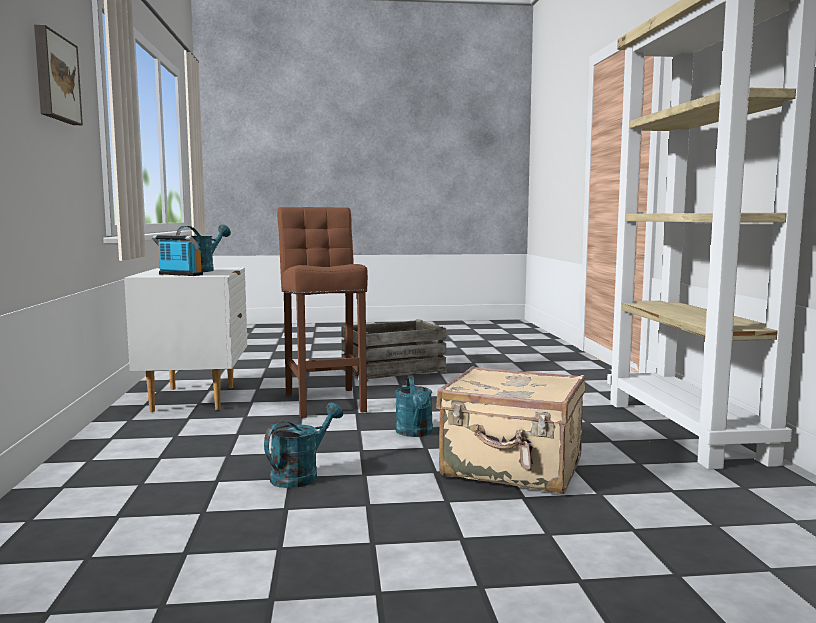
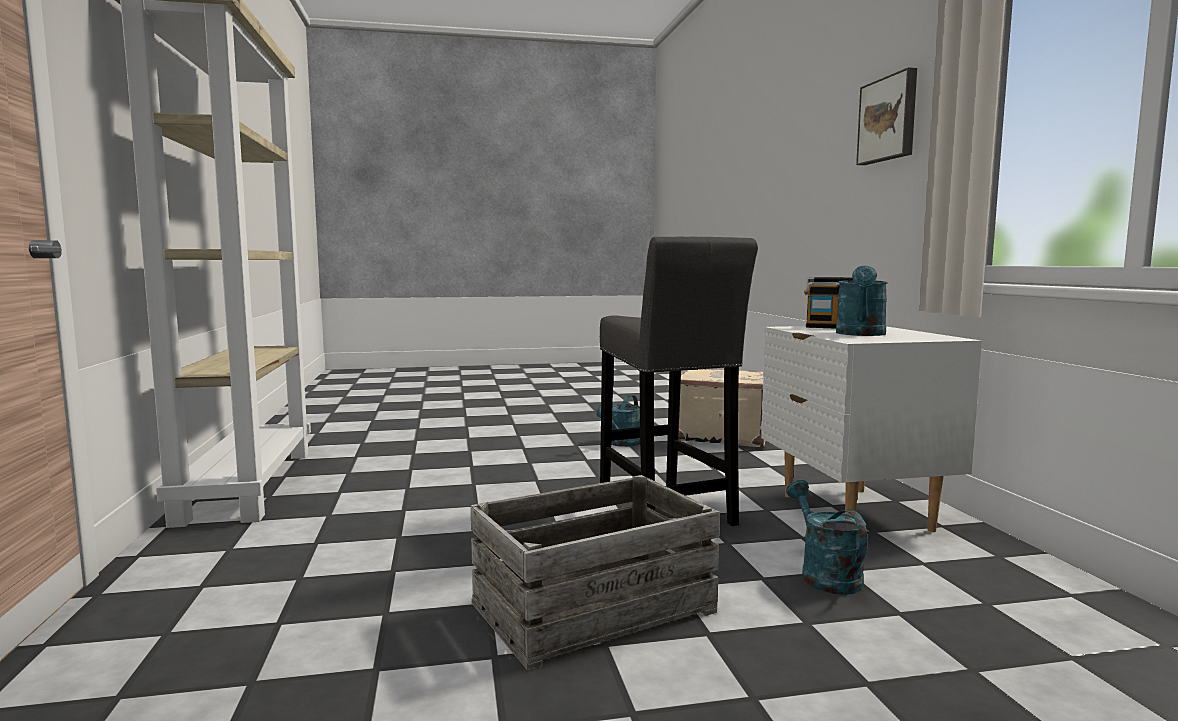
camera: 175 degrees right, 0 degrees up
brown stool [277,207,368,418] -> grey stool [600,237,758,526]
turquoise watering can [395,376,433,437] -> turquoise watering can moved to [786,480,868,595]
beige suitcase [436,366,585,494] -> beige suitcase moved to [678,369,766,447]

